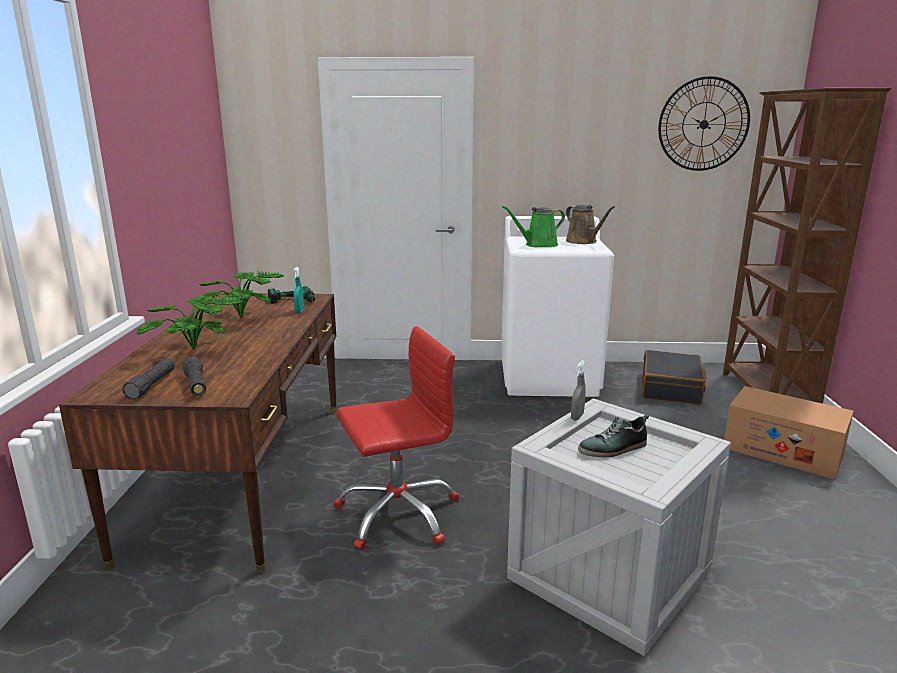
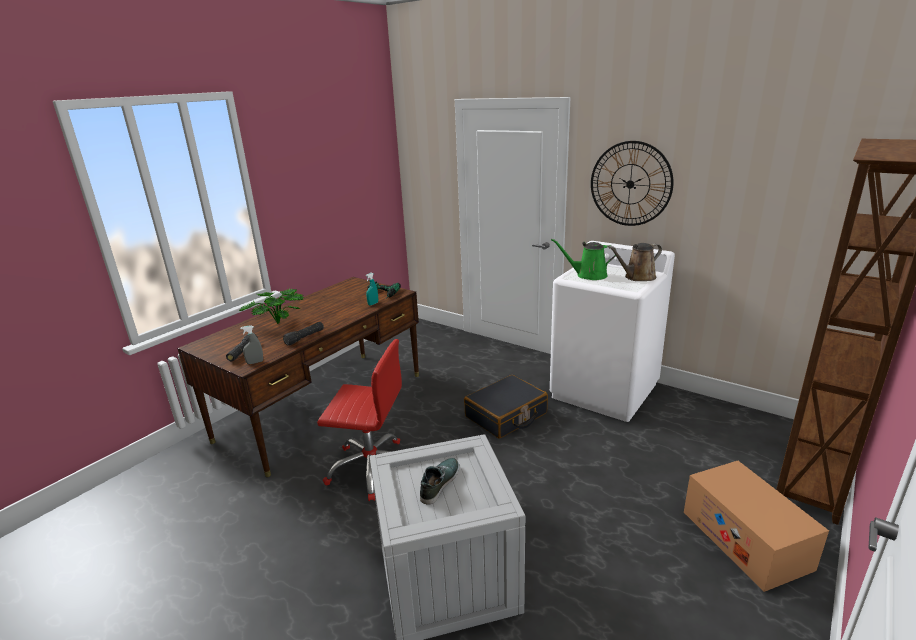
camera: 35 degrees right, 5 degrees up
black flashlight [122,358,175,399] -> black flashlight moved to [283,322,324,345]
potted plant [199,271,284,318] -> none
brown watering can [566,205,615,244] -> brown watering can turned 60 degrees clockwise [608,243,662,281]
grey spray bottle [571,360,586,421] -> grey spray bottle moved to [240,325,263,364]
shoe [578,414,649,457] -> shoe turned 105 degrees clockwise [420,458,459,505]
black suitcase [642,350,707,405] -> black suitcase moved to [464,375,548,438]
wall clock [658,76,750,171] -> wall clock moved to [591,141,674,226]

